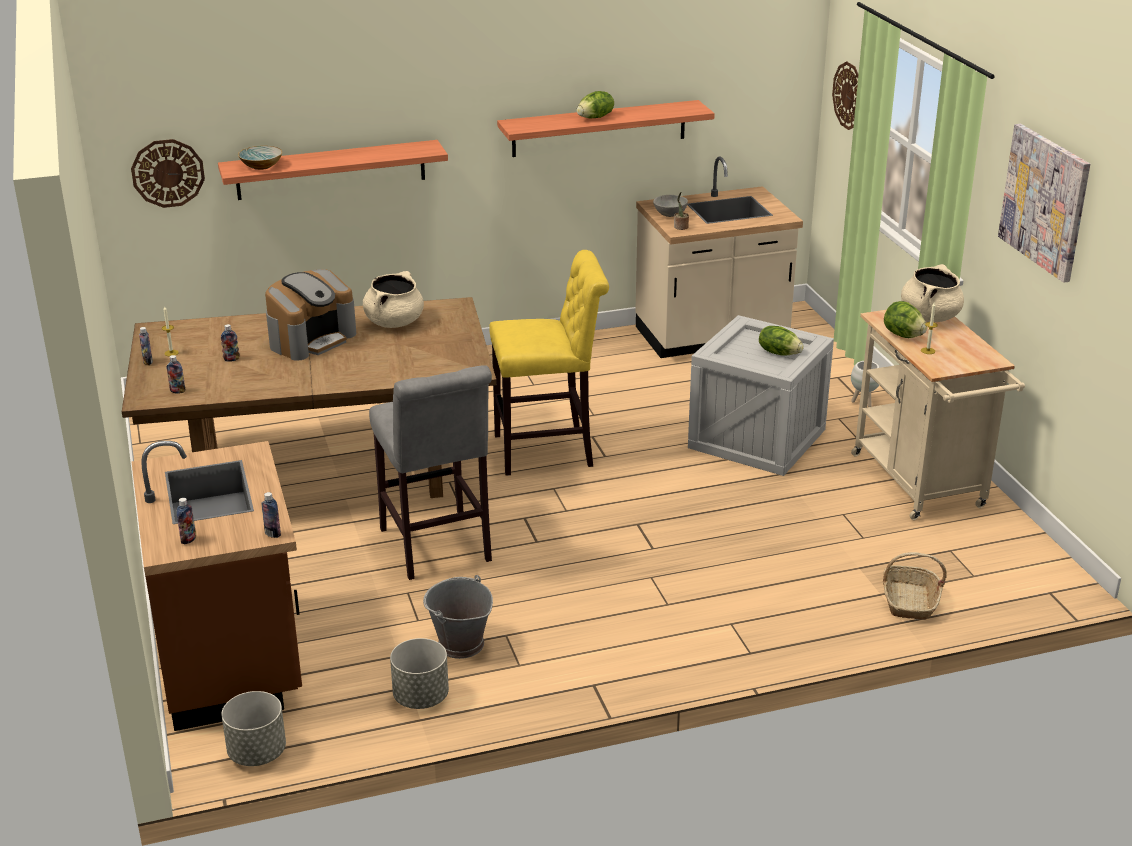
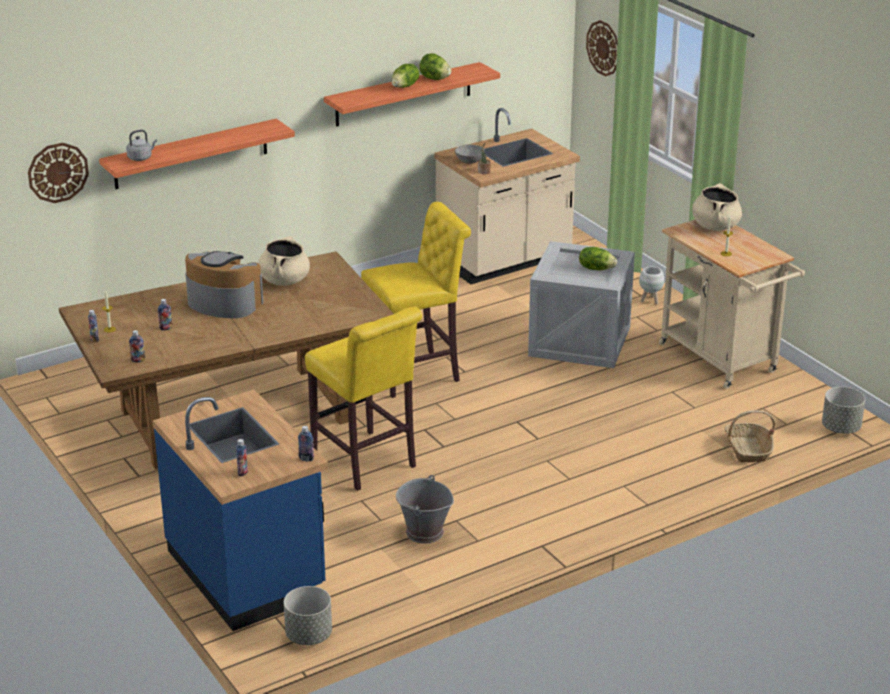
camera: 15 degrees left, 0 degrees up
brown counter [132,441,302,731] -> blue counter [153,390,328,631]
bowl [238,146,282,170] -> grey kettle [126,130,157,161]
coffee machine [265,269,356,361] -> coffee machine turned 90 degrees counterclockwise [185,251,263,318]
grey stool [369,365,492,580] -> yellow stool [305,307,422,491]
grey planter [390,638,449,709] -> grey planter moved to [822,387,865,434]
lettuce [884,301,927,338] -> lettuce moved to [419,53,451,80]
picture [998,124,1090,283] -> none

